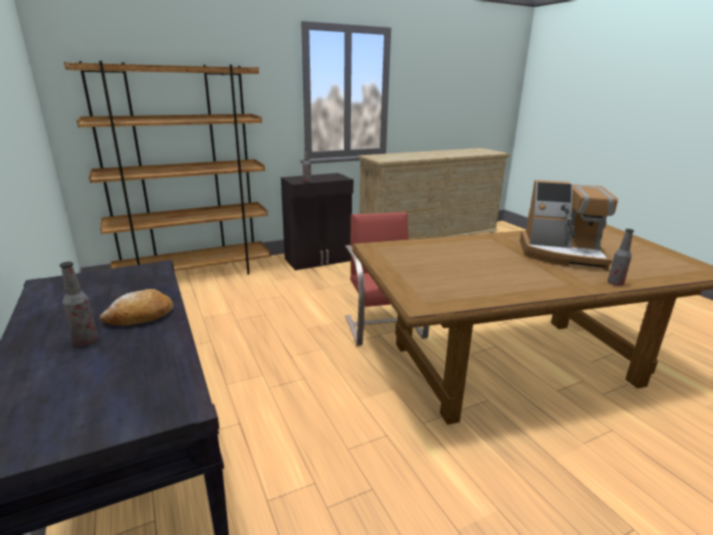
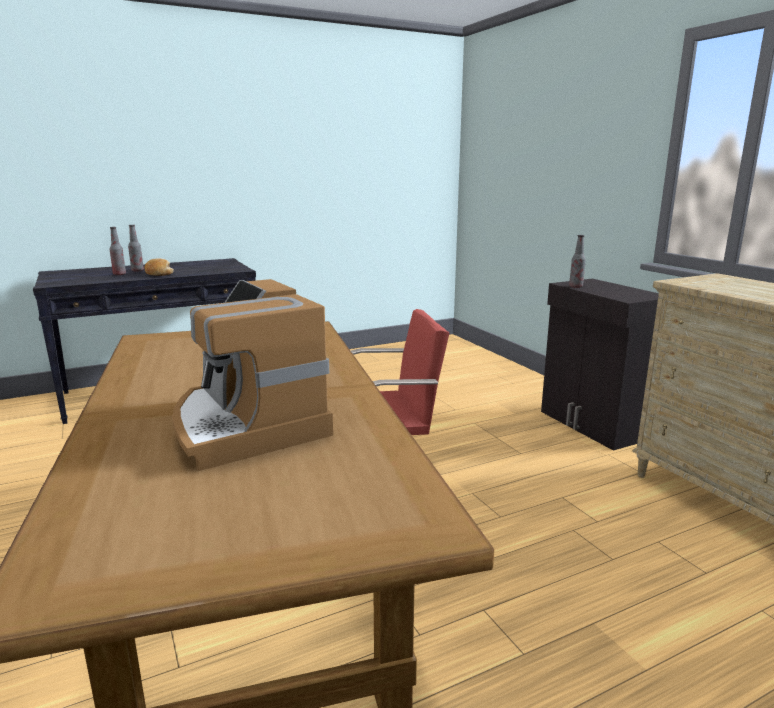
camera: 90 degrees right, 5 degrees down
brown bookcase [64,61,271,275] -> none
coffee machine [520,180,618,271] -> coffee machine turned 45 degrees counterclockwise [172,279,333,471]
bottle [608,229,634,286] -> bottle moved to [110,227,126,275]

